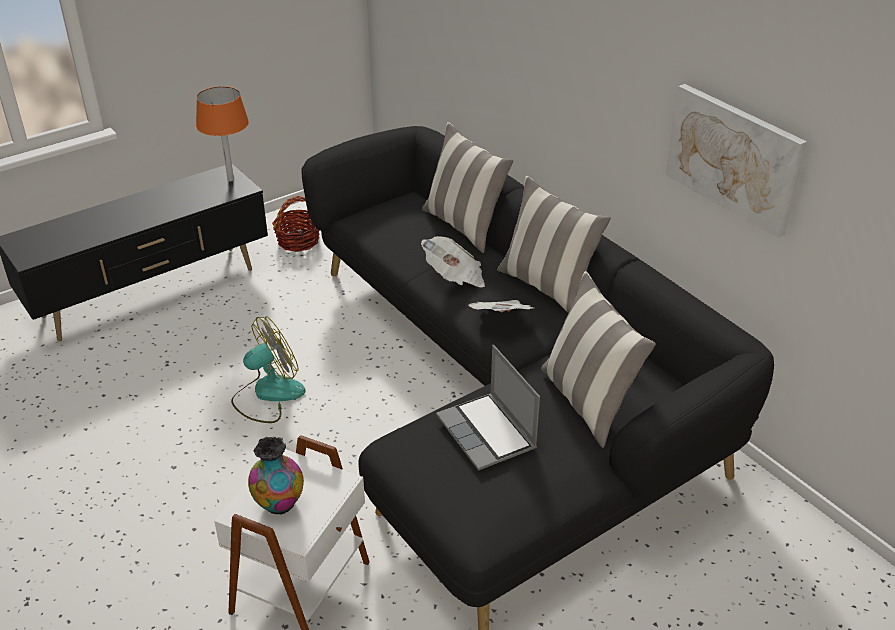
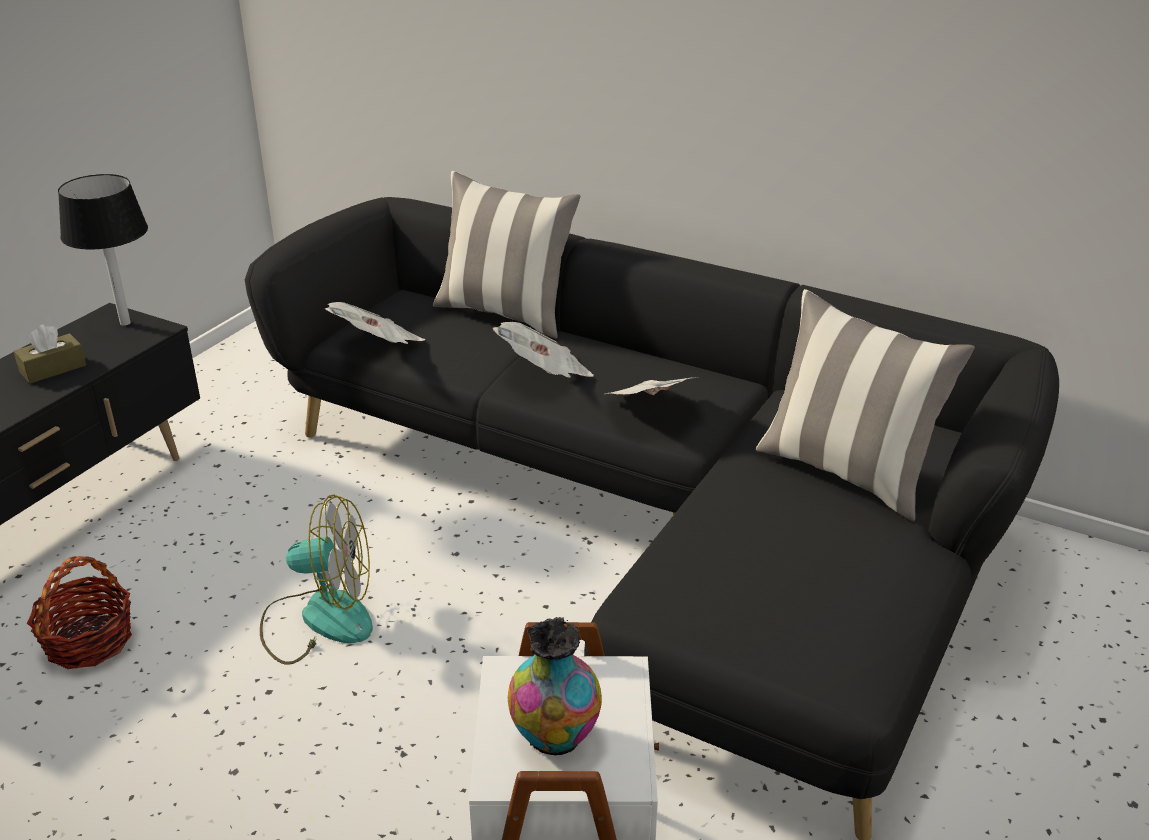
camera: 25 degrees left, 5 degrees down
orange table lamp [196,86,249,182] -> black table lamp [58,174,148,326]
fan [231,317,305,423] -> fan turned 60 degrees clockwise [260,494,373,665]
basket [272,196,320,252] -> basket moved to [27,556,132,669]
laptop [436,345,540,471] -> none
pillow [497,176,611,313] -> none
picture [665,84,807,238] -> none
none -> brown tissue box [14,325,86,384]
none -> newspaper [325,302,425,344]

